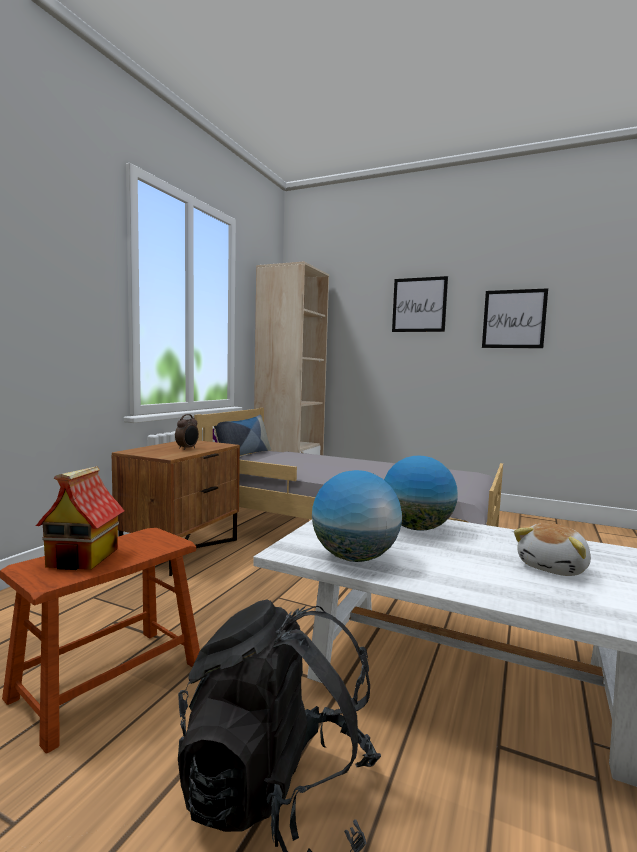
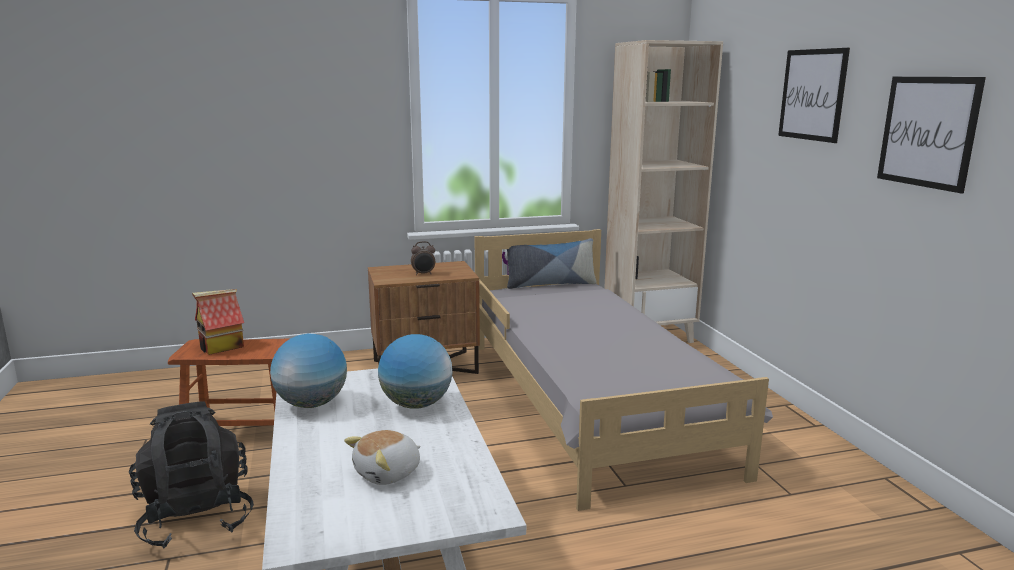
camera: 50 degrees right, 10 degrees up
plush toy [514,523,591,576] -> plush toy turned 45 degrees counterclockwise [344,430,421,485]

